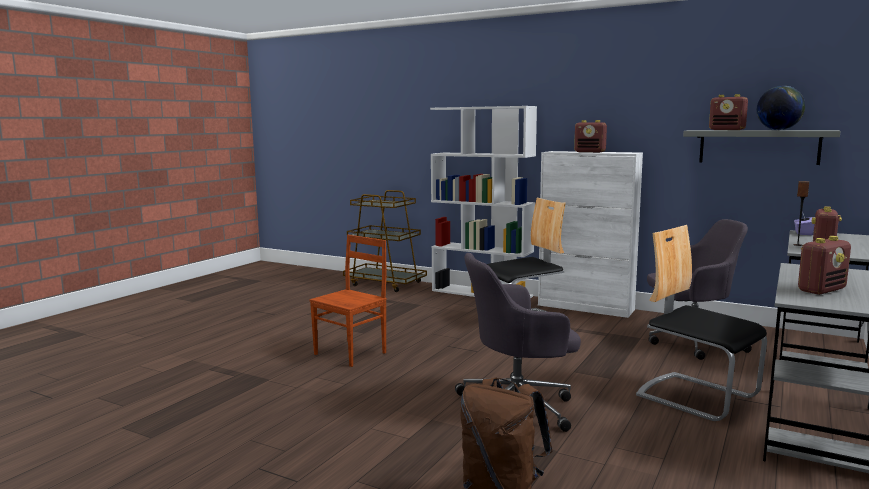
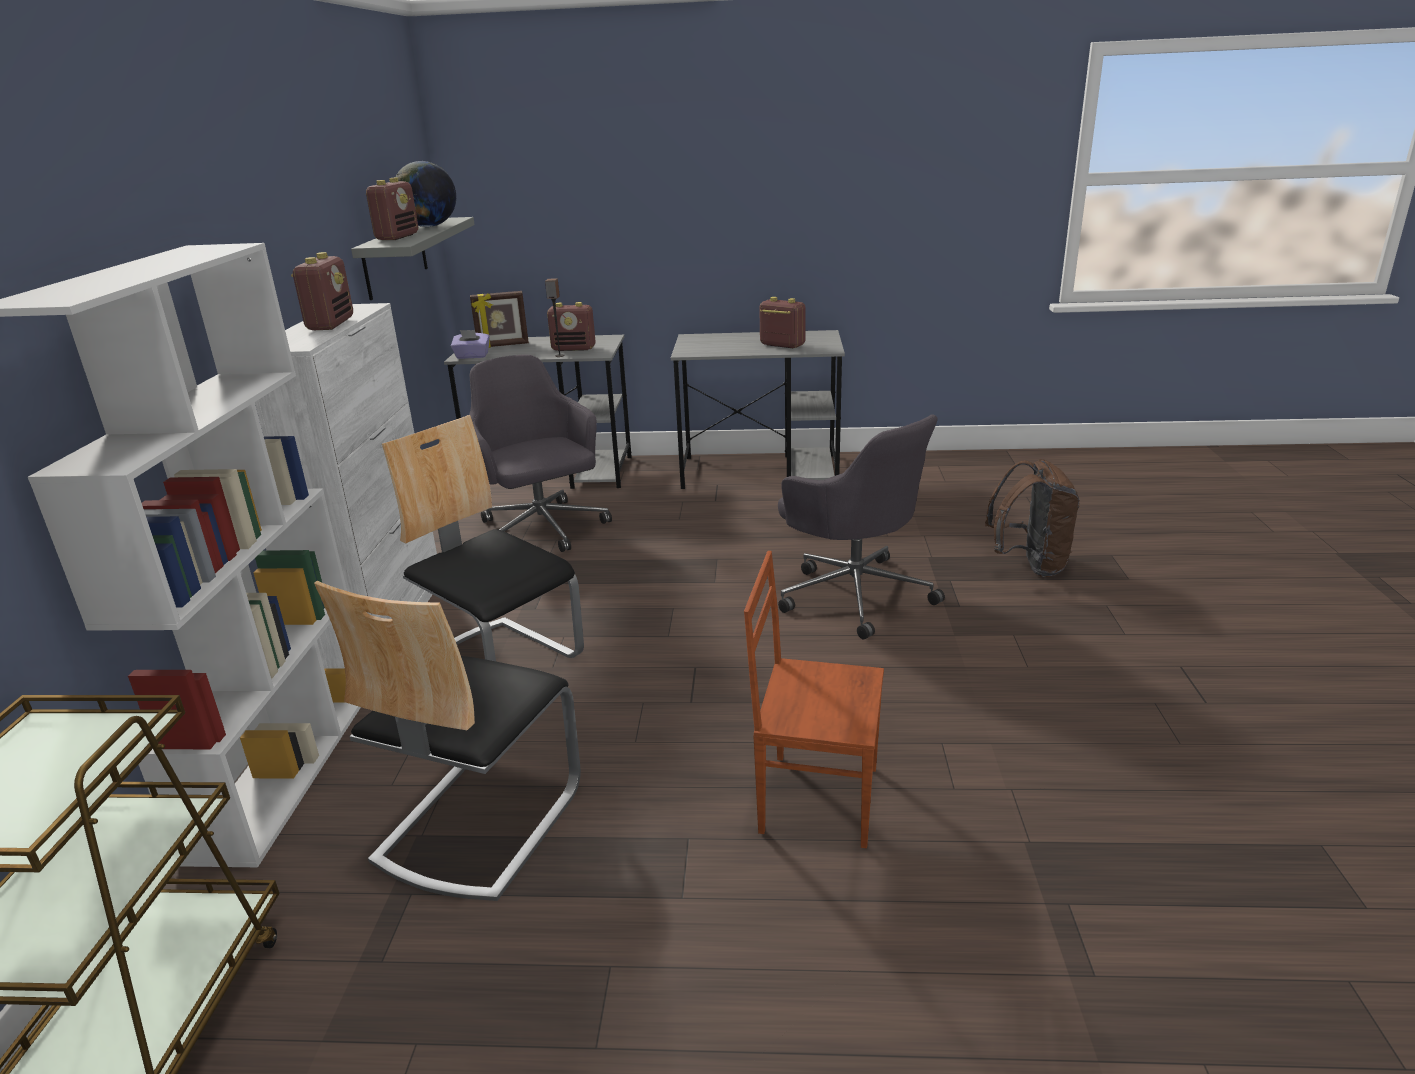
camera: 115 degrees left, 15 degrees up
chair [636,225,767,421] -> chair moved to [314,581,581,901]
none -> picture frame [470,291,529,348]

